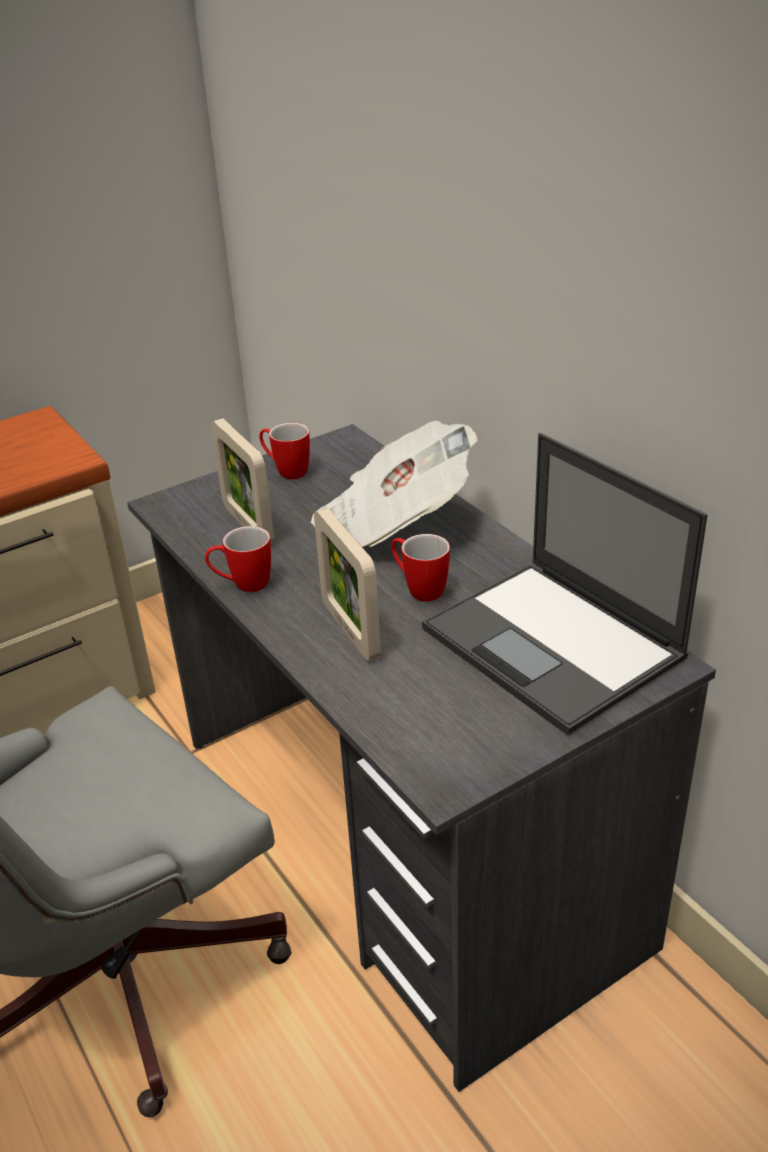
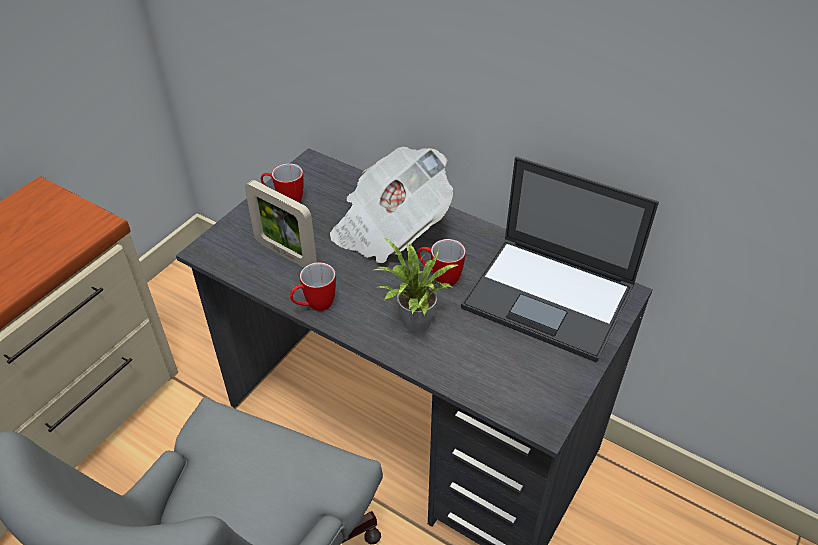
camera: 25 degrees left, 10 degrees up
picture frame [314,508,381,661] -> potted plant [374,238,458,332]

